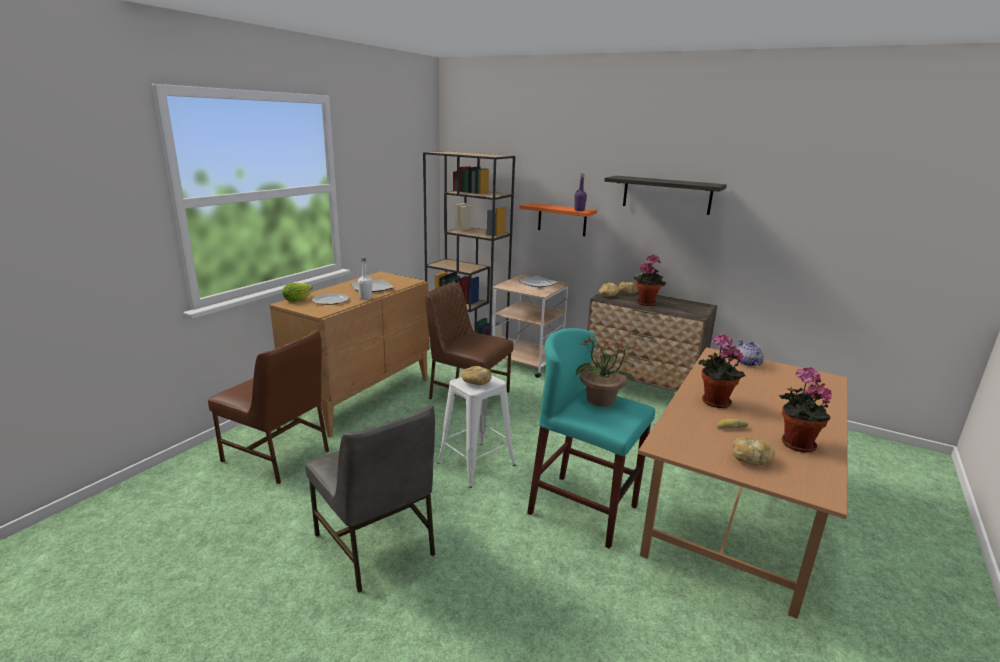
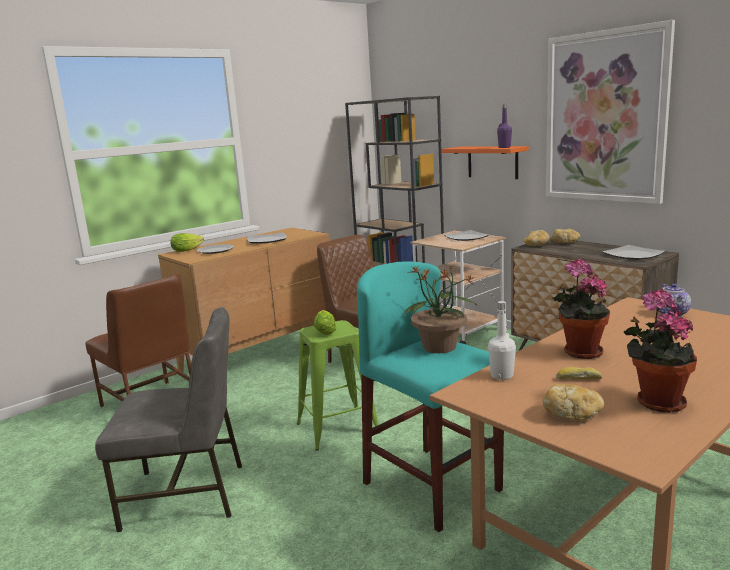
camera: 20 degrees right, 5 degrees down
grey chair [305,405,435,592] -> grey chair turned 75 degrees counterclockwise [95,307,242,532]
white bottle [358,257,372,300] -> white bottle moved to [488,301,516,380]
white stool [437,375,516,488] -> green stool [297,320,381,451]
bread [461,366,492,385] -> lettuce [313,310,336,335]
shelf [604,176,727,215] -> picture [546,20,675,204]
potted plant [634,254,666,306] -> none
none -> plate [602,245,665,260]

